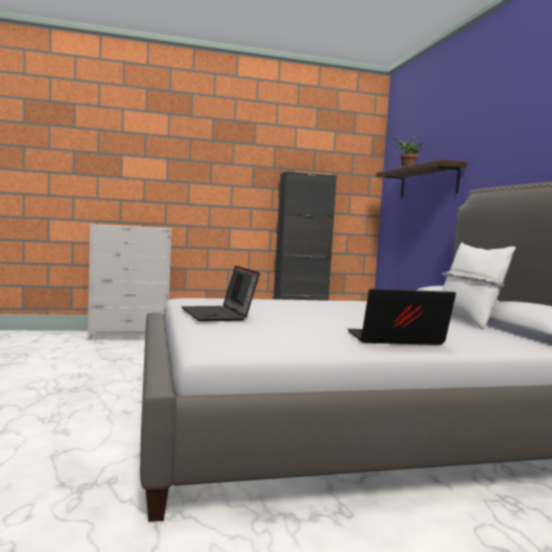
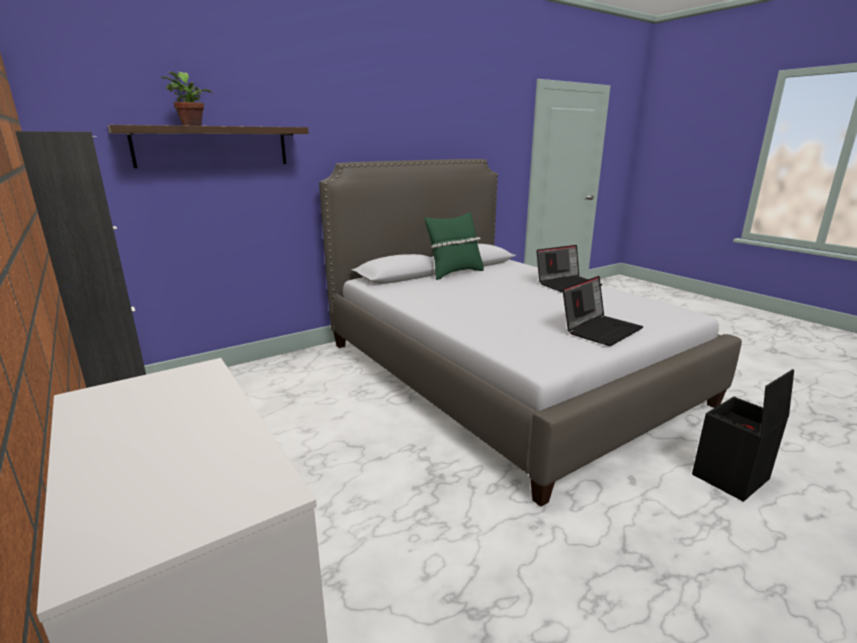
camera: 110 degrees left, 15 degrees up
laptop [348,289,456,345] -> laptop turned 90 degrees counterclockwise [536,245,602,293]
white pillow [442,243,516,329] -> green pillow [424,212,484,280]
none -> black storage box [692,369,794,502]

